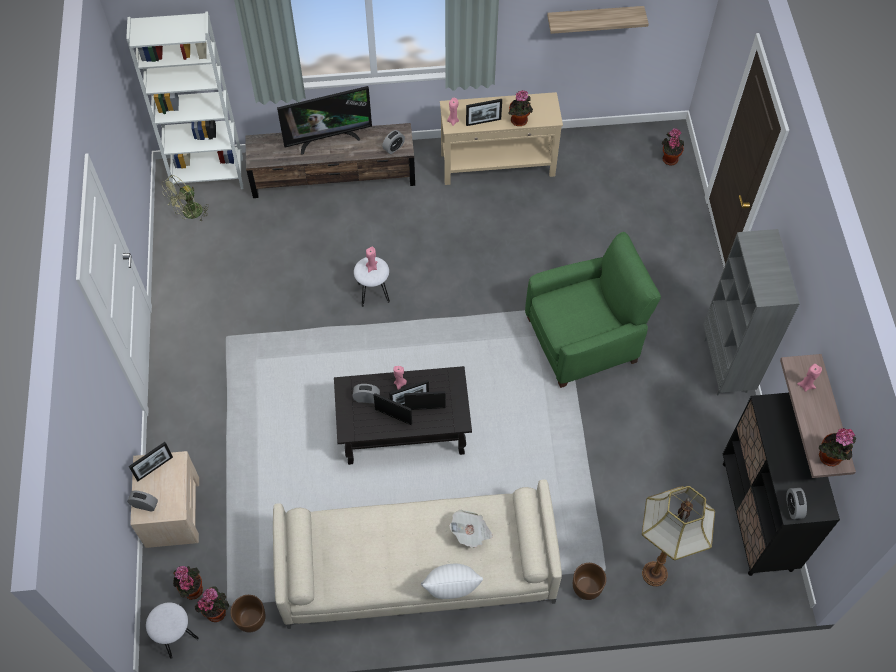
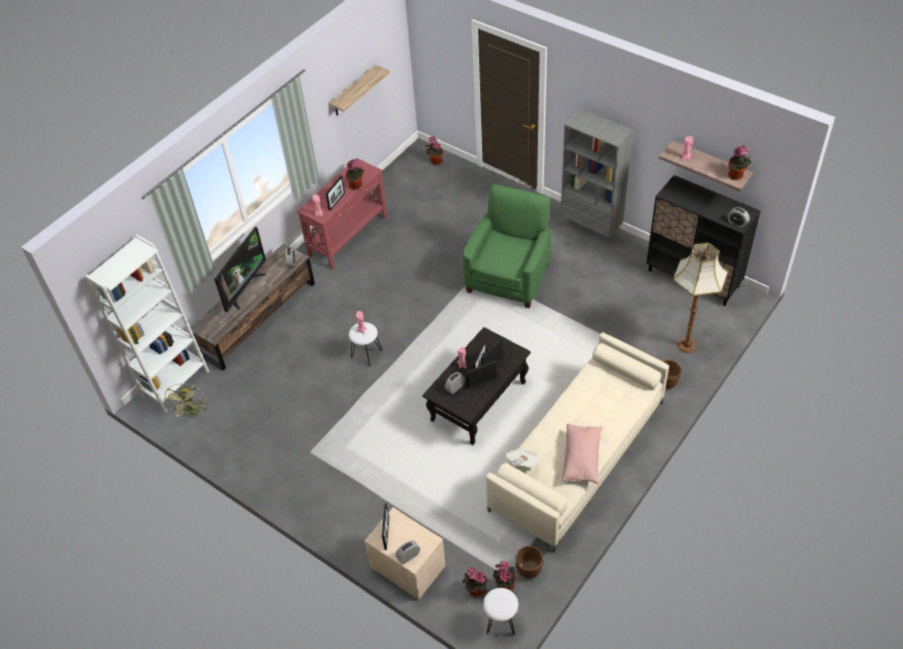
camera: 45 degrees left, 10 degrees down
white pillow [421,564,483,599] -> none
beige console table [440,92,563,185] -> red console table [297,158,387,269]
newspaper [449,510,493,548] -> newspaper moved to [506,448,539,468]
none -> pink pillow [562,424,602,484]

